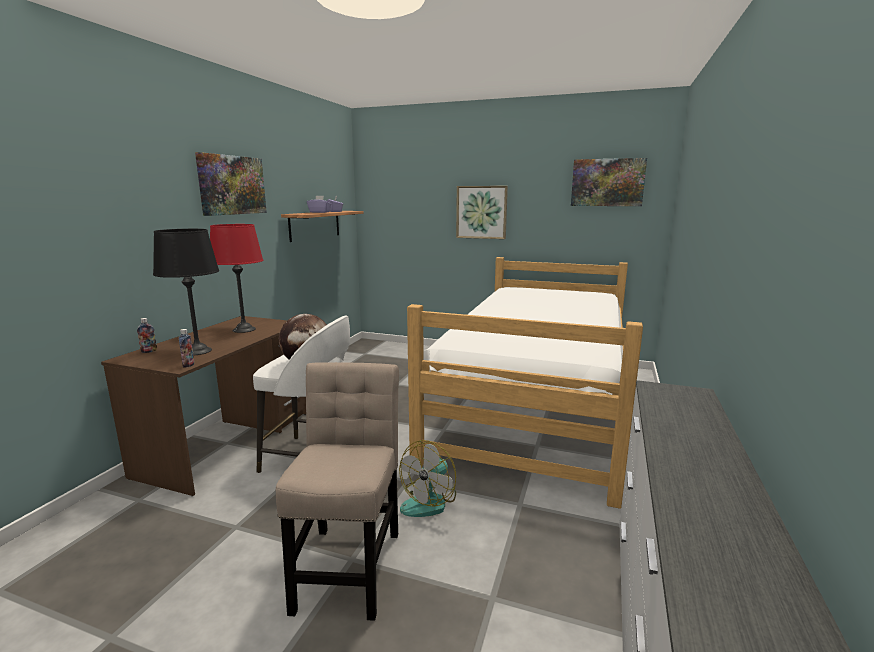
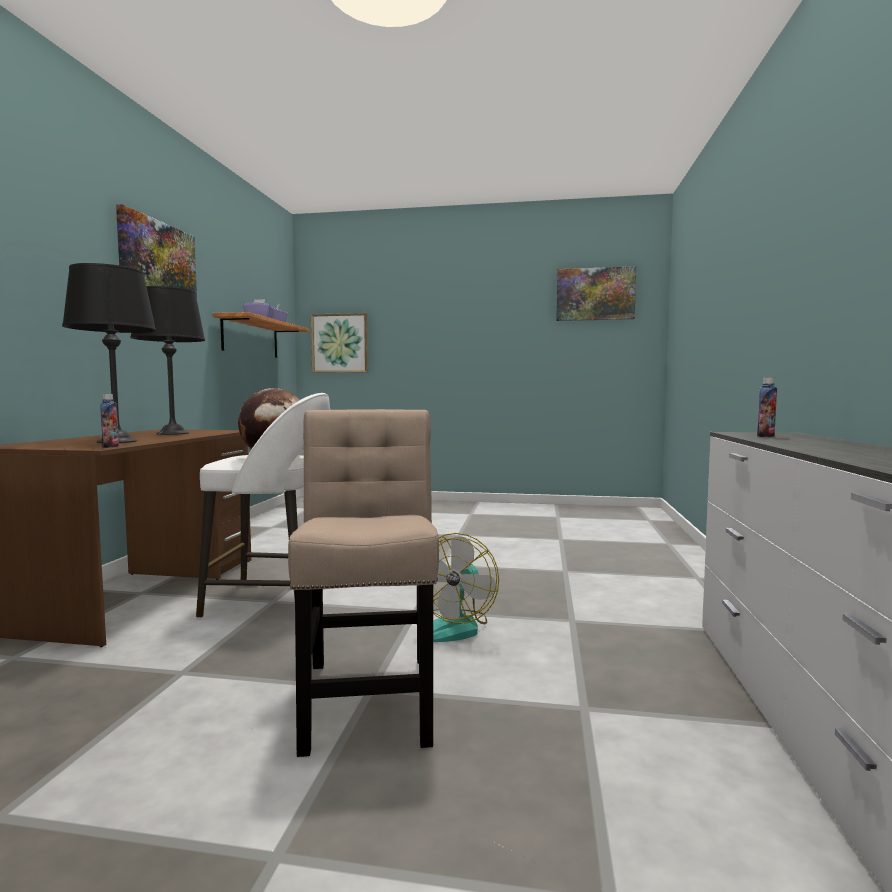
camera: 10 degrees left, 10 degrees down
bottle [137,318,157,353] -> bottle moved to [757,377,777,437]
red table lamp [210,224,263,333] -> black table lamp [130,286,205,435]
bed [407,257,643,509] -> none
picture [456,186,508,239] -> picture moved to [311,313,368,373]

